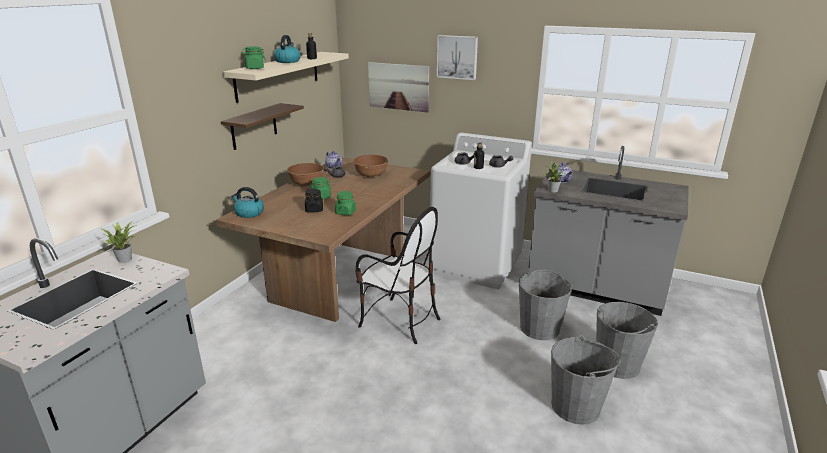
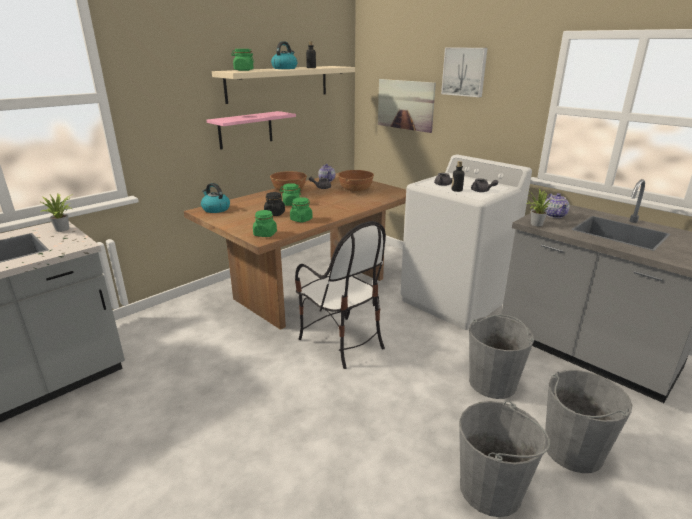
camera: 20 degrees right, 0 degrees up
brown shelf [221,103,304,150] -> pink shelf [206,111,296,150]
none -> green jar [253,210,277,237]

